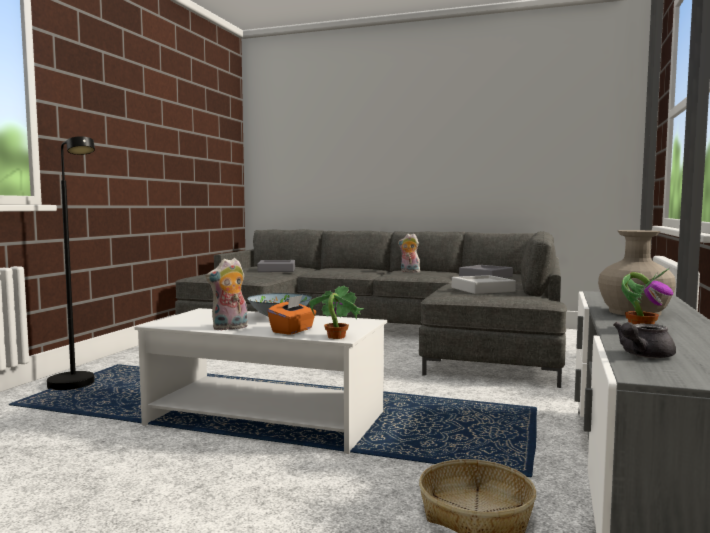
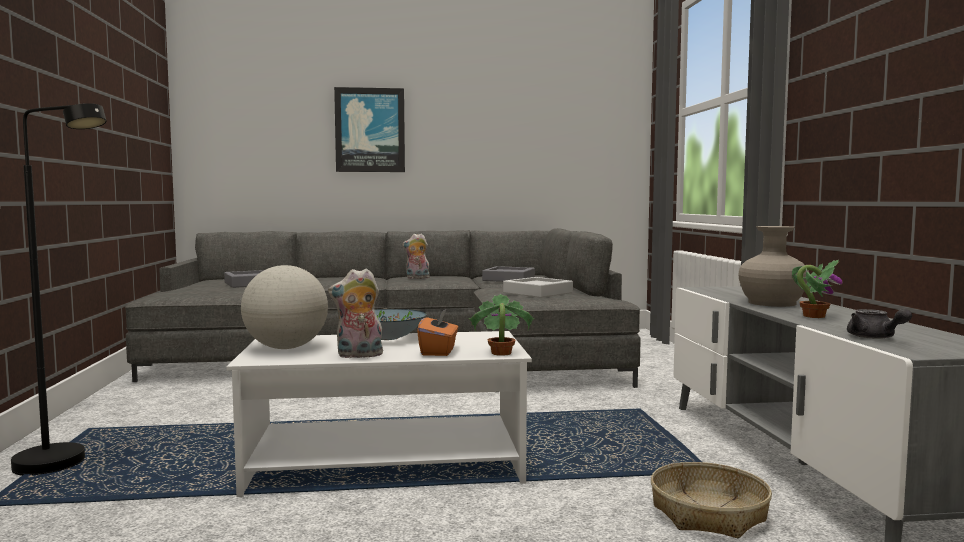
camera: 25 degrees left, 0 degrees up
plush toy [206,258,248,330] -> plush toy turned 45 degrees clockwise [328,268,385,358]
grey teapot [613,322,676,358] -> grey teapot turned 45 degrees counterclockwise [847,309,912,339]
none -> globe [241,265,328,349]
none -> picture [334,87,405,172]

